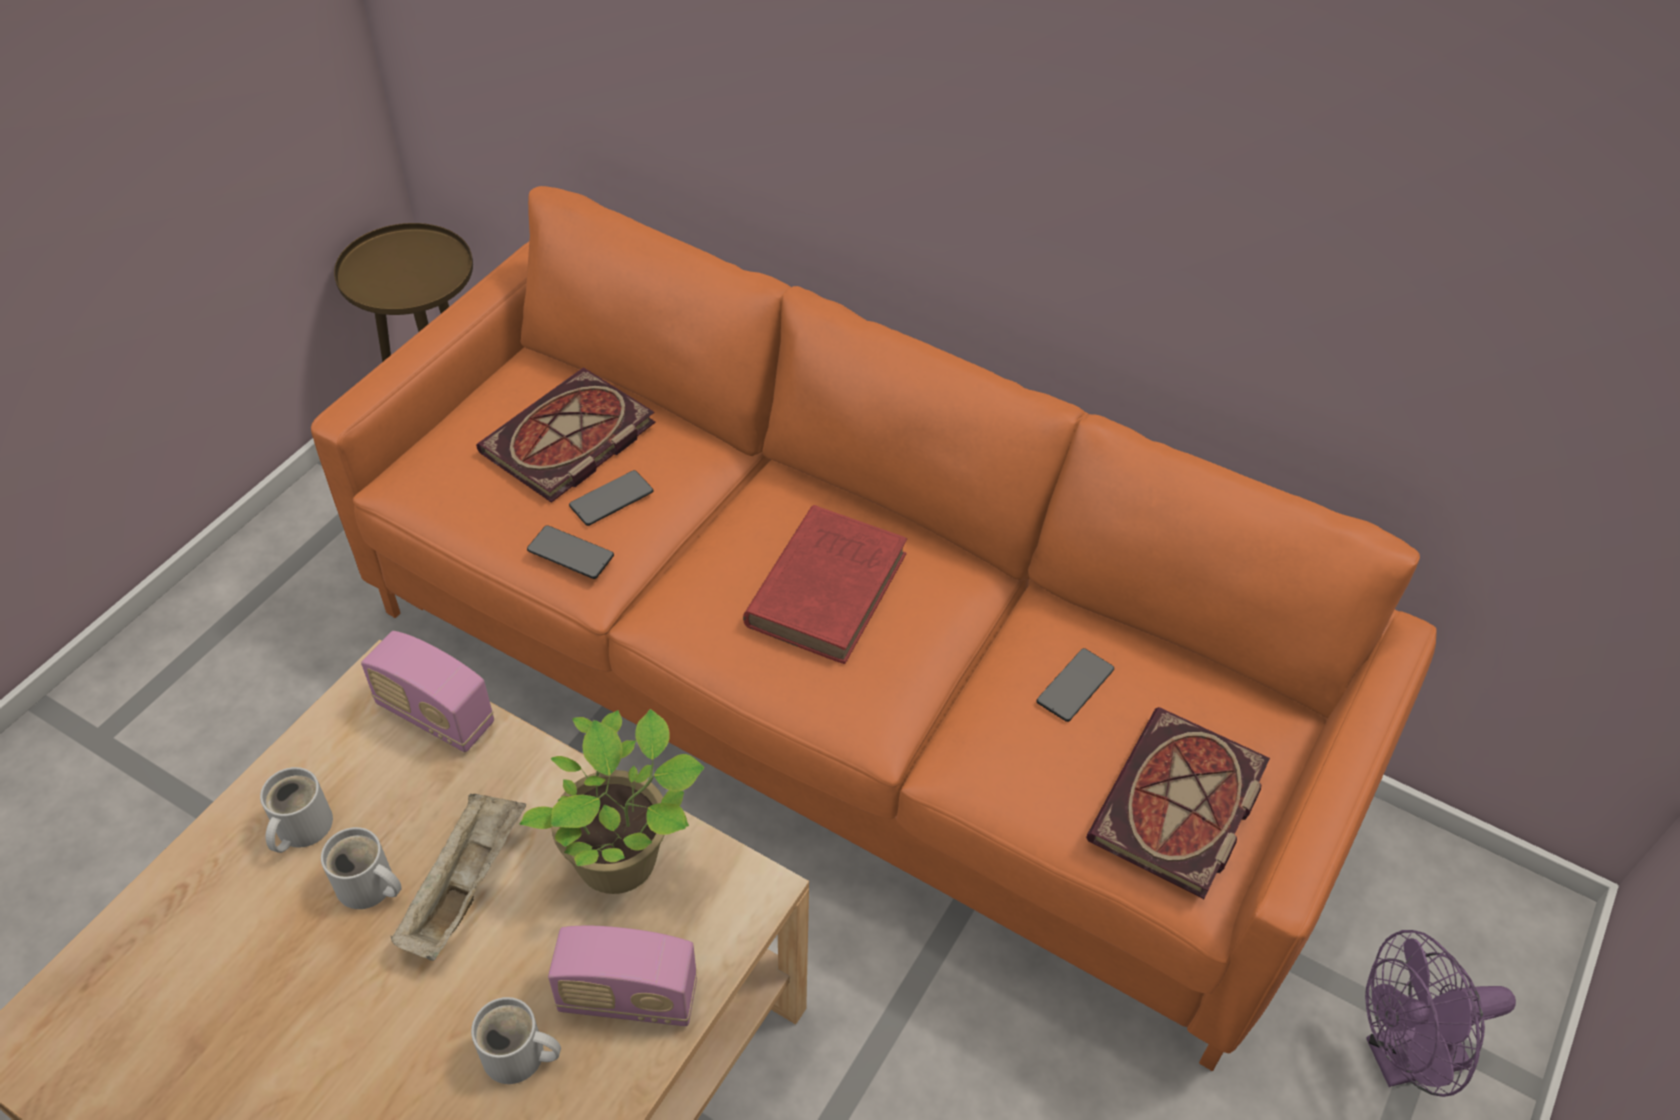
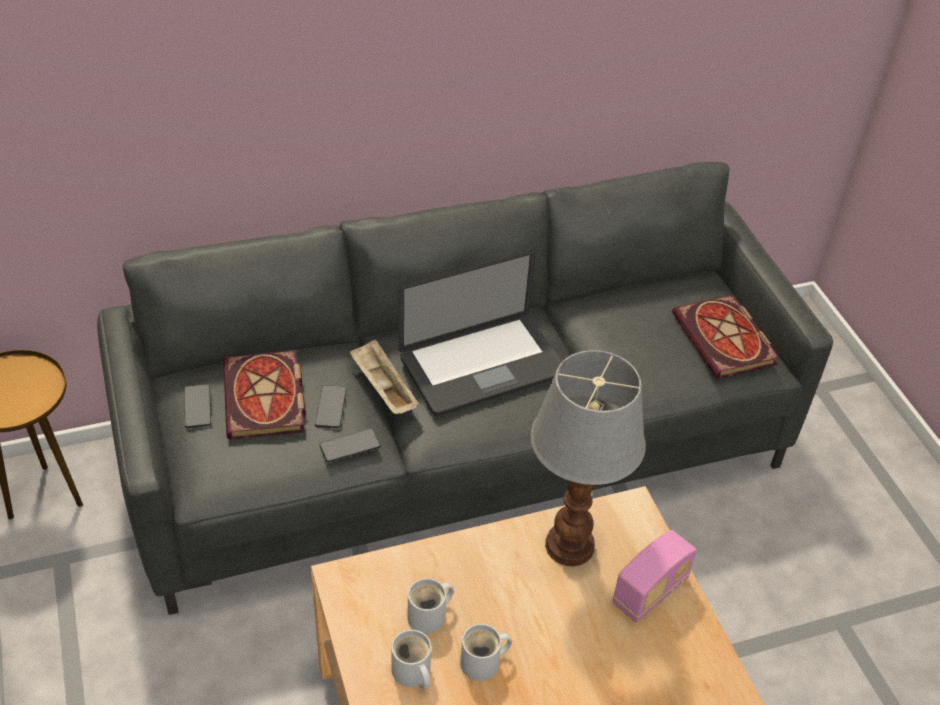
camera: 50 degrees left, 5 degrees down
orange sofa [311,186,1437,1071] -> grey sofa [97,162,833,615]
radio [361,631,494,752] -> none
beige tray [391,794,526,961] -> beige tray moved to [350,339,420,414]
white mug [471,997,561,1084] -> white mug moved to [408,578,454,634]
potted plant [519,709,704,894] -> table lamp [530,350,646,566]
red book [743,505,907,664] -> laptop [398,250,562,416]
phone [1037,648,1114,722] -> phone moved to [185,384,211,428]
purple fan [1365,930,1516,1097] -> none

